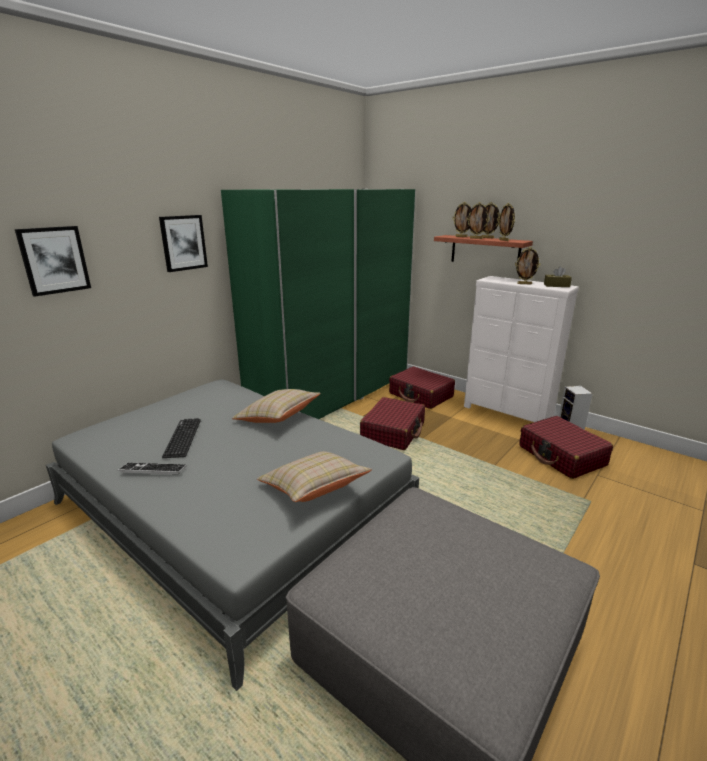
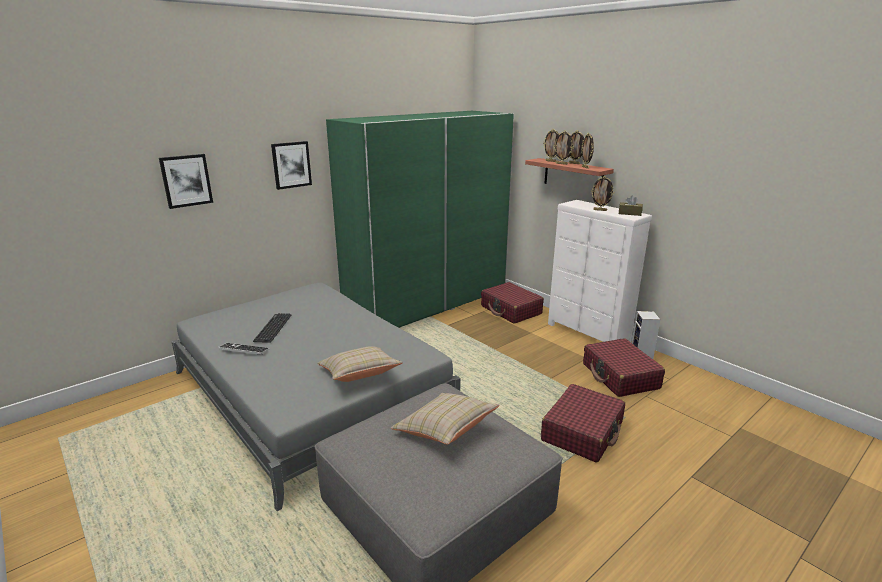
camera: 10 degrees right, 0 degrees up
beige pillow [232,389,321,423] -> beige pillow moved to [391,393,500,445]
red suitcase [360,397,425,450] -> red suitcase moved to [541,384,625,463]

